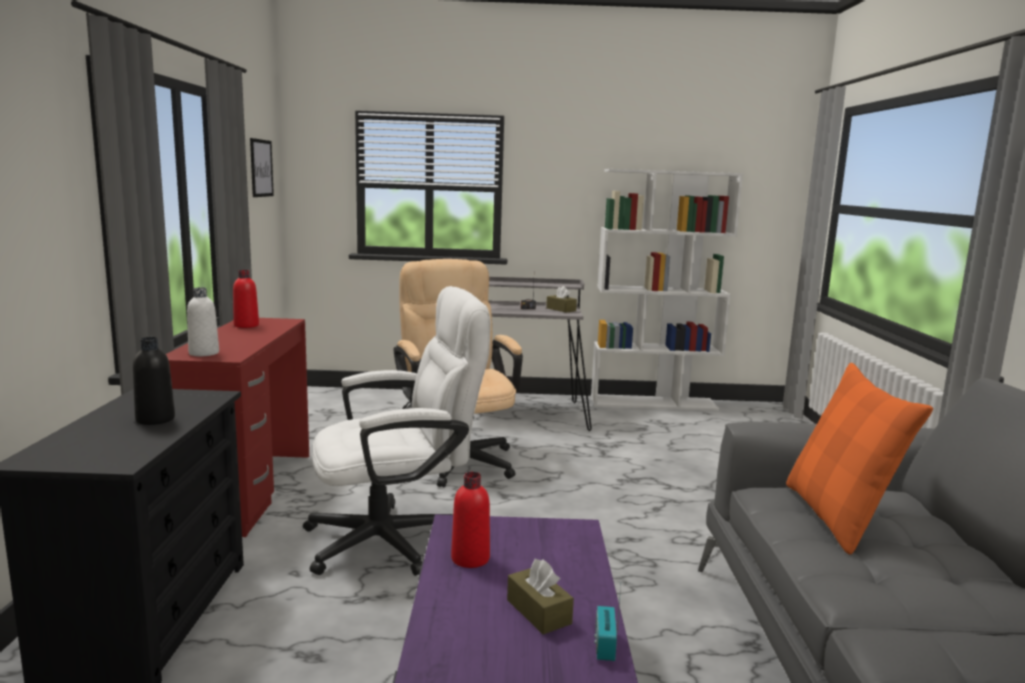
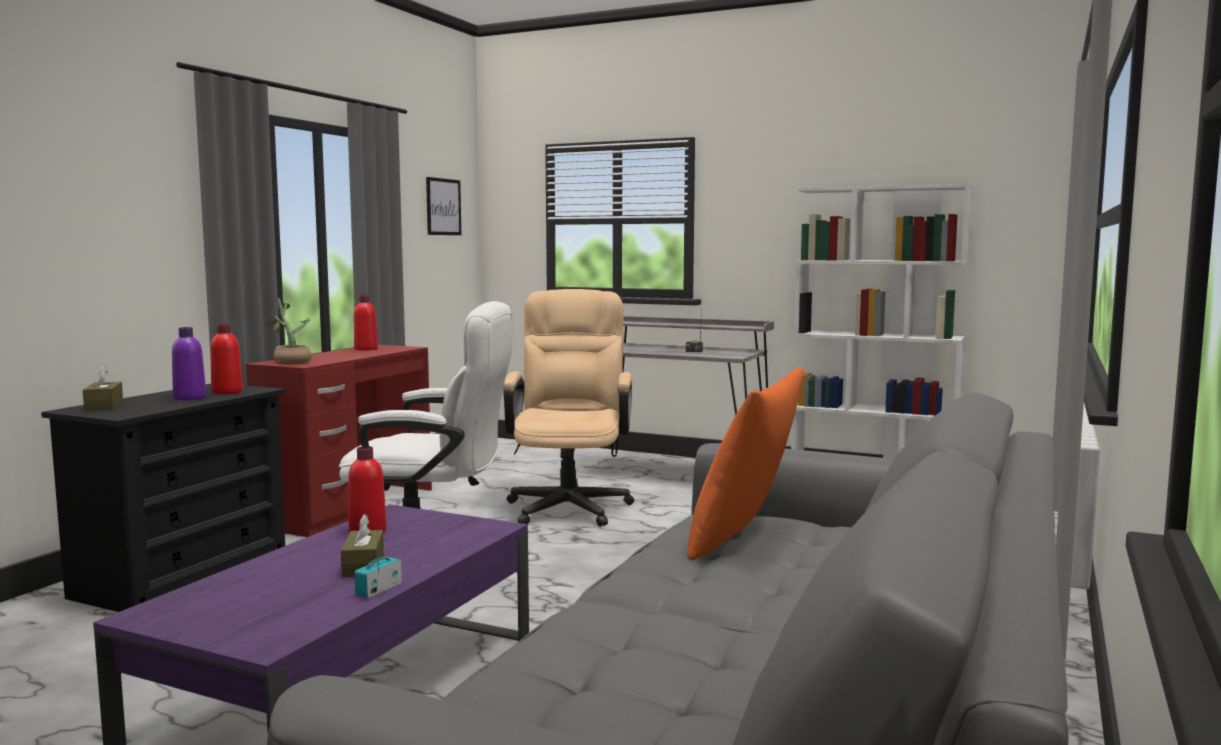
camera: 25 degrees right, 5 degrees down
black bottle [133,337,175,425] -> purple bottle [172,327,206,400]
white bottle [187,287,219,356] -> potted plant [265,298,312,365]
brown tissue box [546,286,577,313] -> brown tissue box moved to [83,365,123,411]
none -> red bottle [210,324,243,394]

